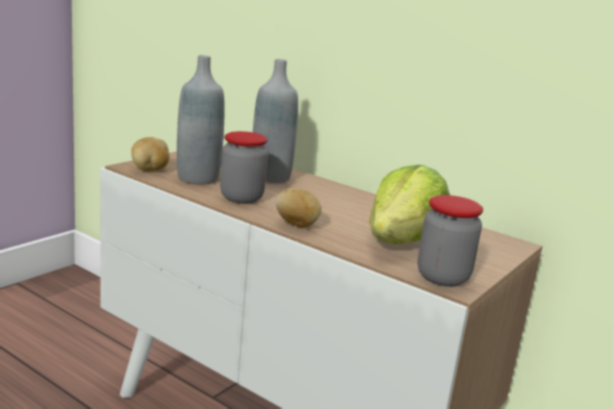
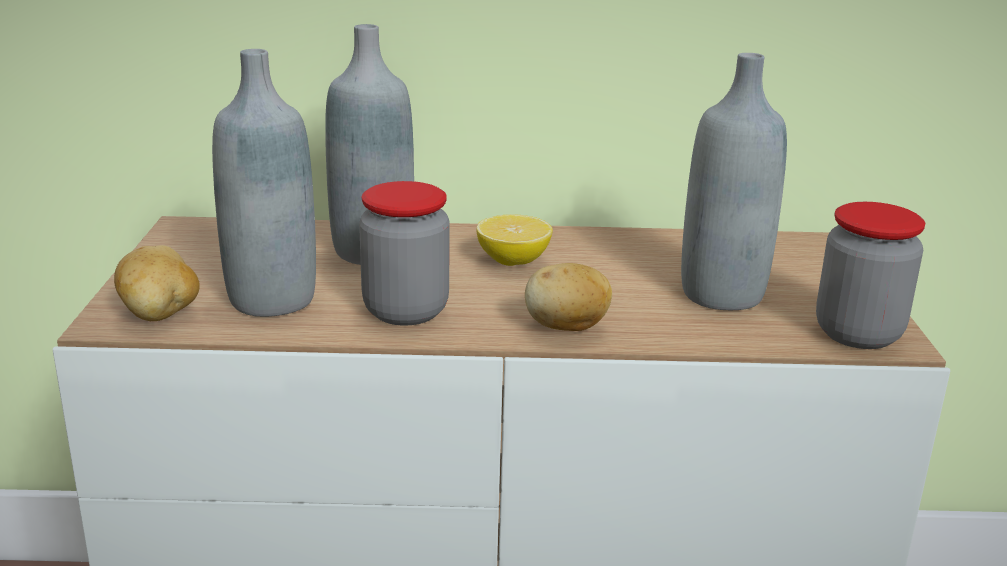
camera: 35 degrees left, 5 degrees up
lettuce [369,165,450,245] -> grey bottle [681,53,787,310]
none -> lemon [476,214,553,266]

